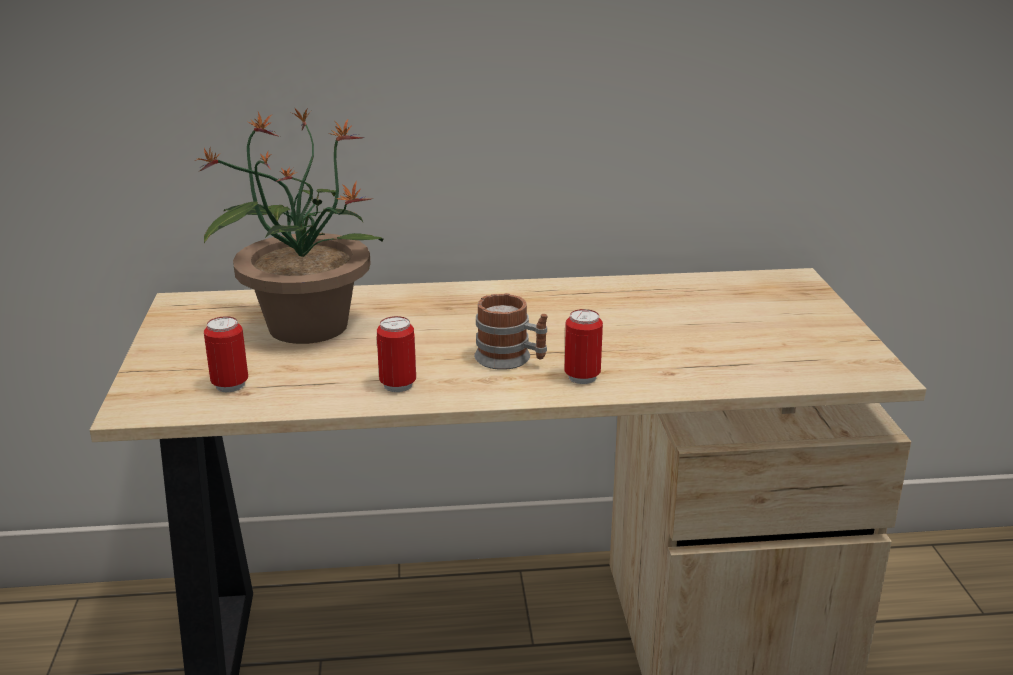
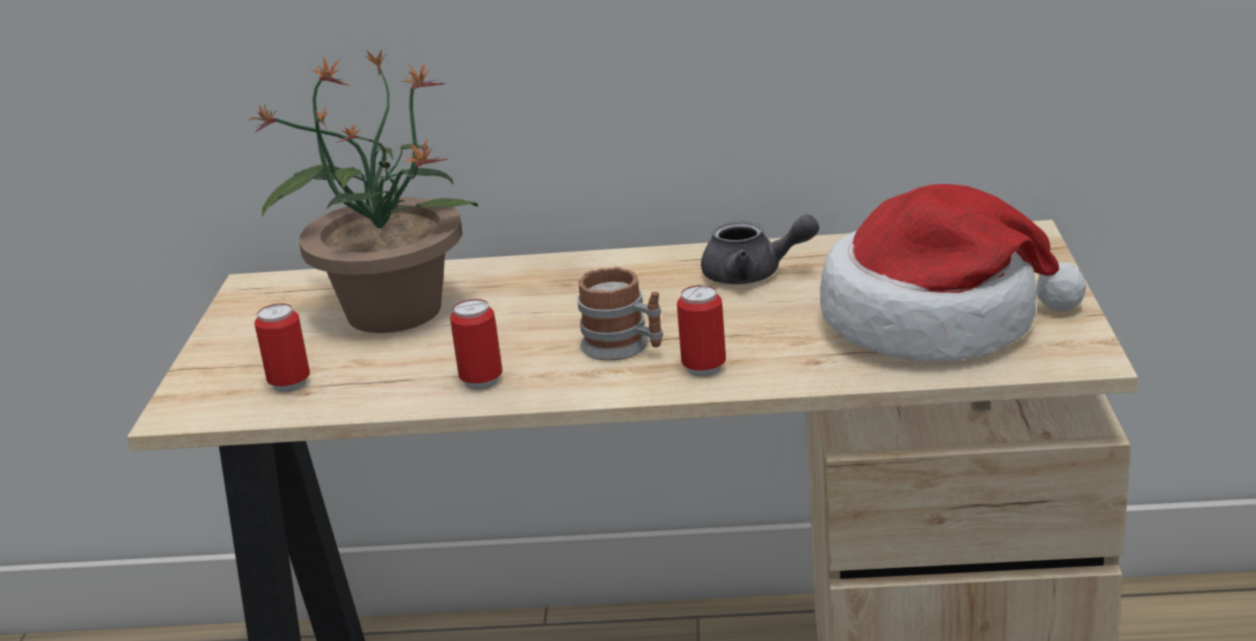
camera: 10 degrees right, 0 degrees up
none -> grey teapot [701,214,819,284]
none -> hat [820,184,1086,362]

